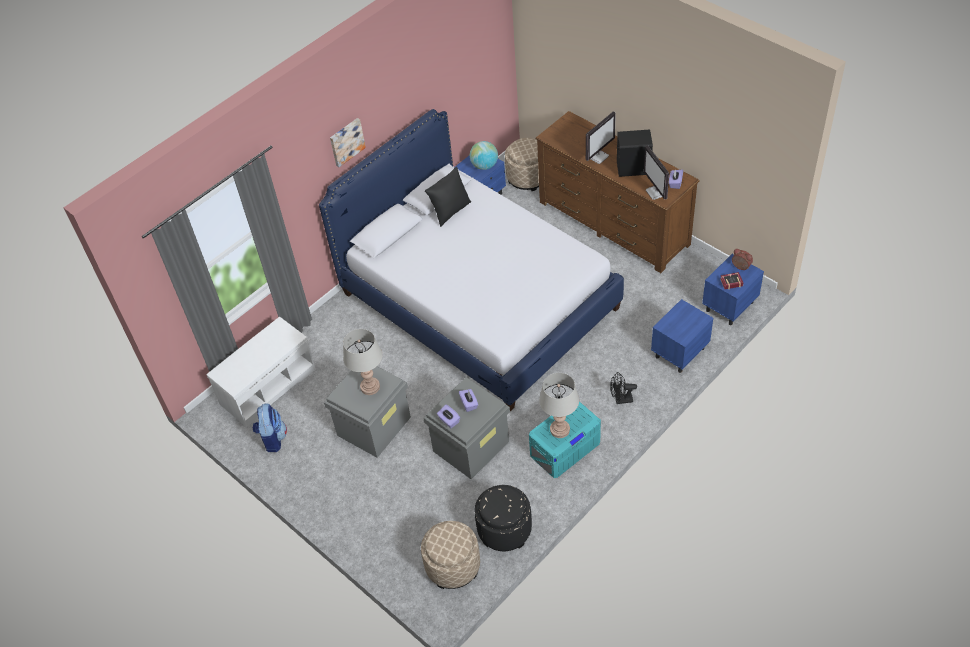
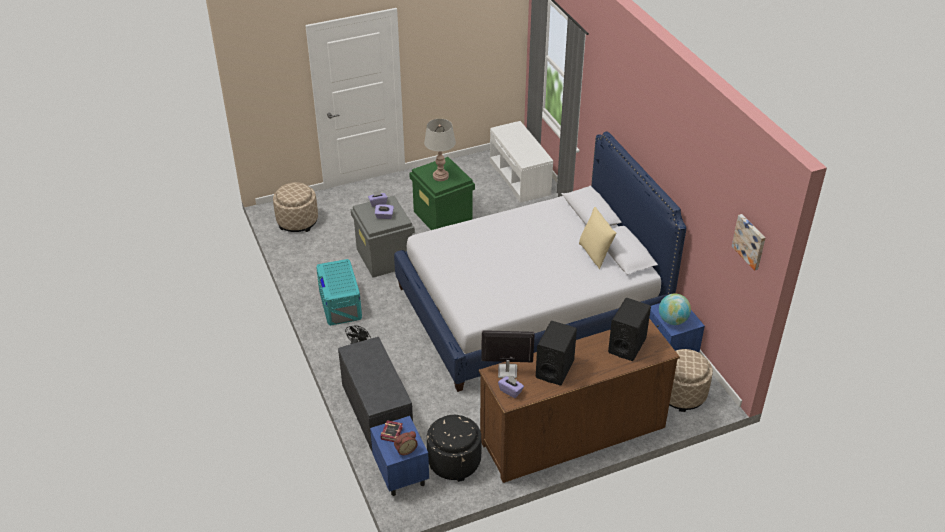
camera: 110 degrees right, 10 degrees down
backpack [253,403,287,452] -> none
grey storage box [324,367,411,458] -> green storage box [409,157,475,230]
picture [330,118,366,167] -> picture moved to [732,214,765,271]
black pillow [425,167,471,227] -> beige pillow [579,207,616,269]
black ottoman [475,485,532,551] -> black ottoman moved to [427,415,482,482]
grey table lamp [539,373,579,438] -> none
monitor [586,111,616,164] -> none
blue nightstand [651,299,713,373] -> grey bench [338,337,413,451]
none -> black speaker [608,298,651,361]

